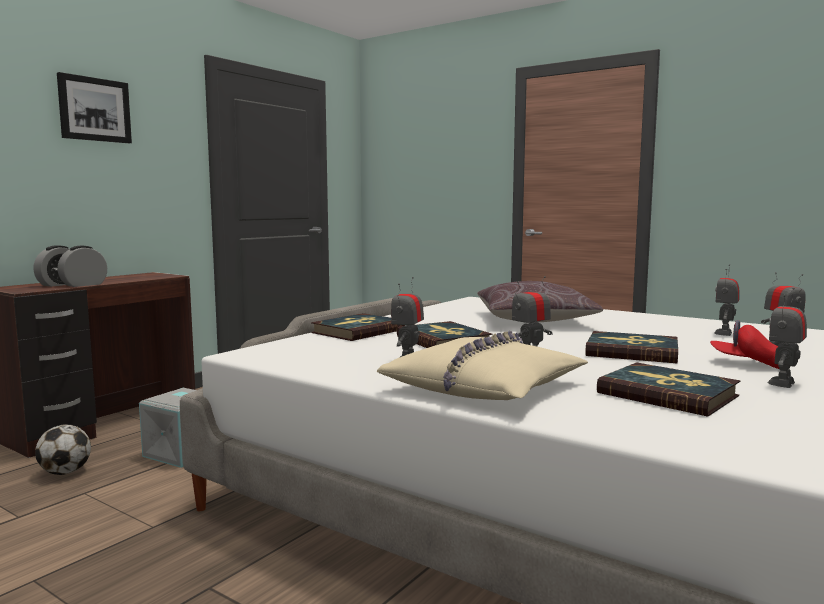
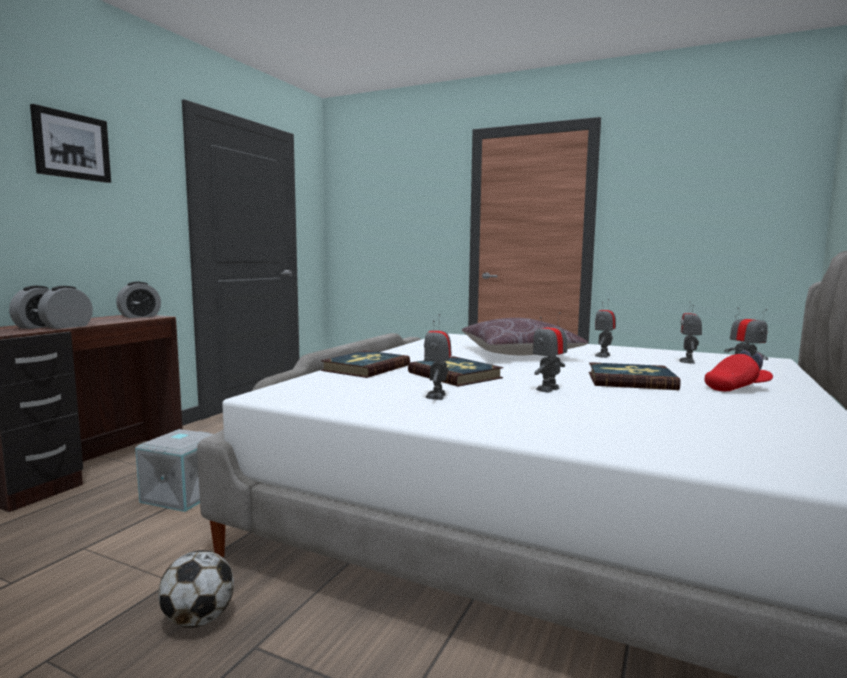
camera: 10 degrees left, 0 degrees up
football [35,424,91,475] -> football moved to [158,550,234,628]
beige pillow [377,331,588,400] -> none
book [597,362,740,417] -> none
red cap [710,320,779,369] -> red cap turned 150 degrees clockwise [705,350,773,391]
toy robot [767,288,807,388] -> toy robot moved to [595,299,616,358]
none -> alarm clock [116,282,161,318]

